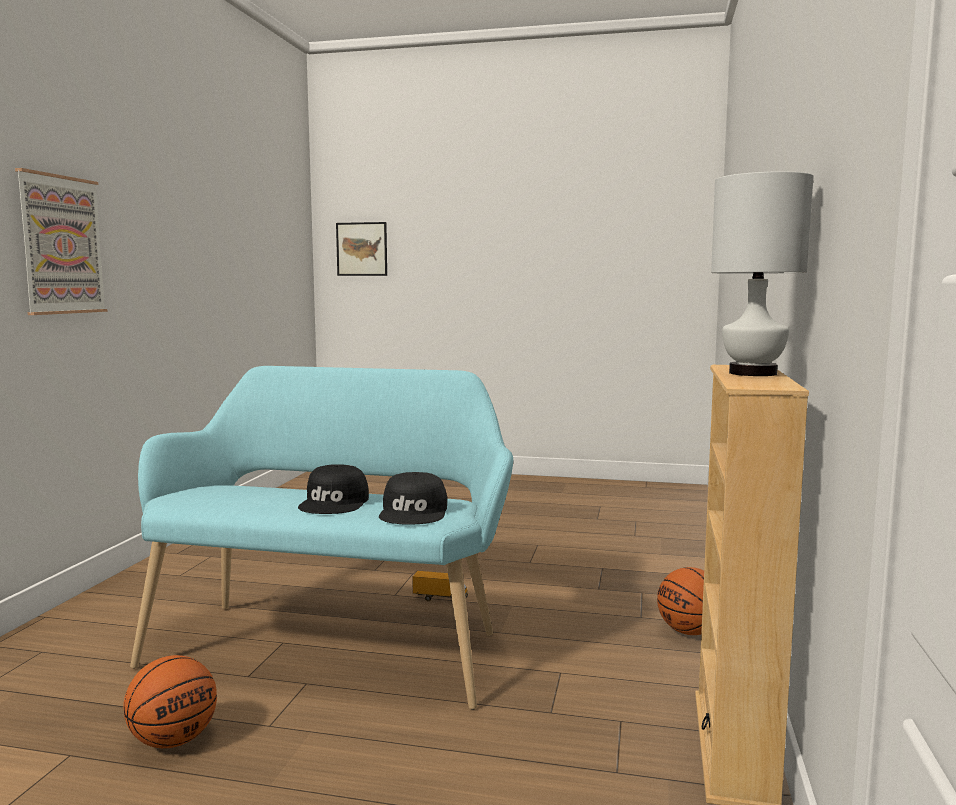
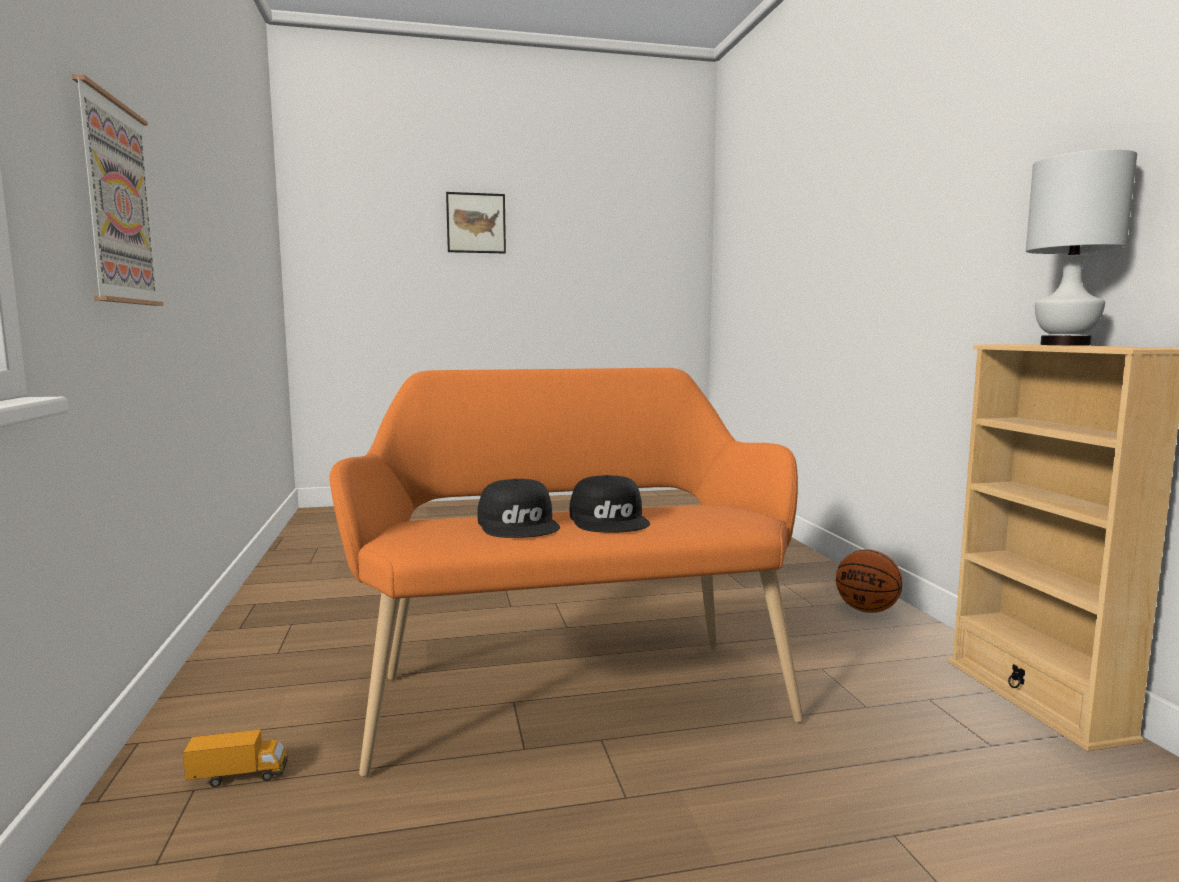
camera: 25 degrees left, 0 degrees up
basketball [123,655,217,748] -> none
turquoise bench [130,366,513,710] -> orange bench [330,368,803,777]
picture [336,222,387,276] -> picture moved to [446,192,506,253]
black cap [379,472,447,525] -> black cap moved to [477,479,560,538]
toy truck [413,571,468,601] -> toy truck moved to [183,729,288,787]

